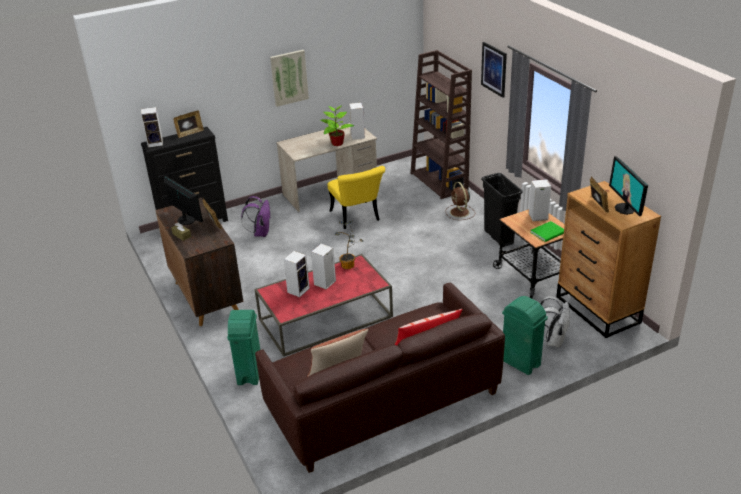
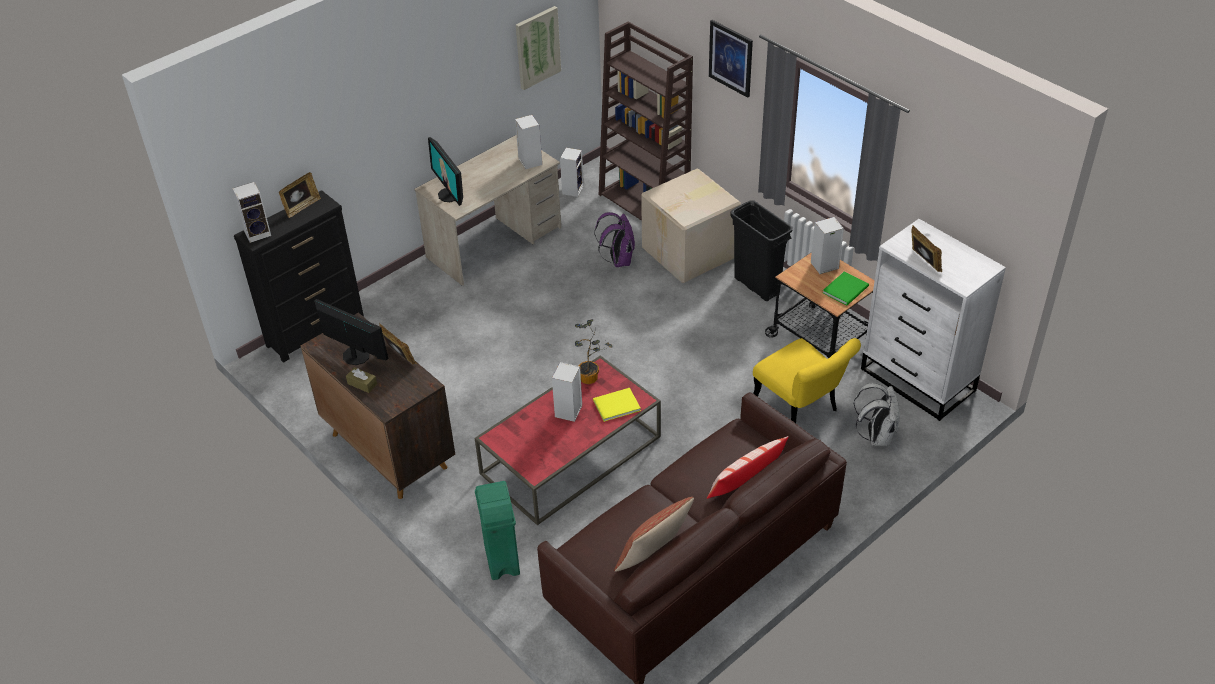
camera: 15 degrees left, 10 degrees up
purple backpack [241,196,270,237] -> purple backpack moved to [594,212,635,267]
picture [270,50,309,107] -> picture moved to [516,6,561,90]
speaker [283,251,310,297] -> speaker moved to [560,148,584,197]
potted plant [321,105,354,146] -> none
yellow chair [327,166,385,229] -> yellow chair moved to [753,338,861,423]
brown fan [446,182,475,220] -> cardboard box [641,168,741,283]
green trash can [502,296,548,375] -> none
brown dresser [556,181,661,338] -> white dresser [861,219,1006,421]
monitor [609,156,648,216] -> monitor moved to [428,137,463,206]
none -> yellow book [593,388,641,422]

